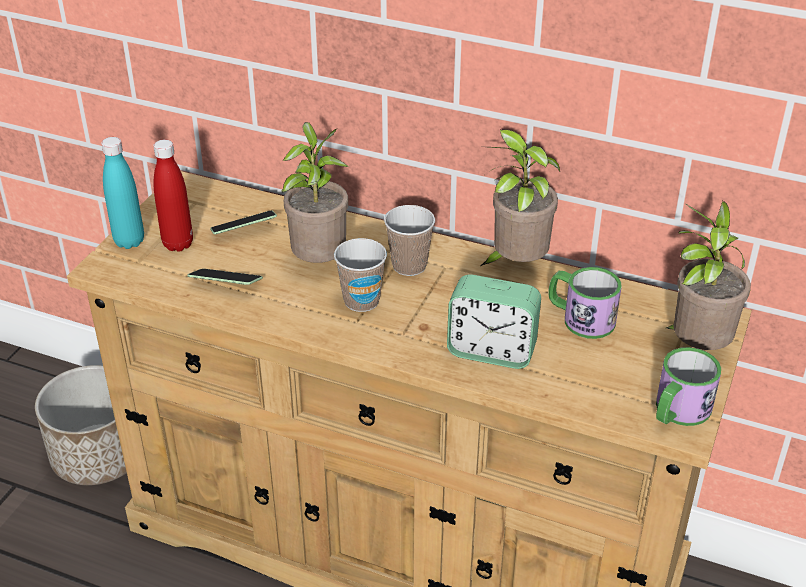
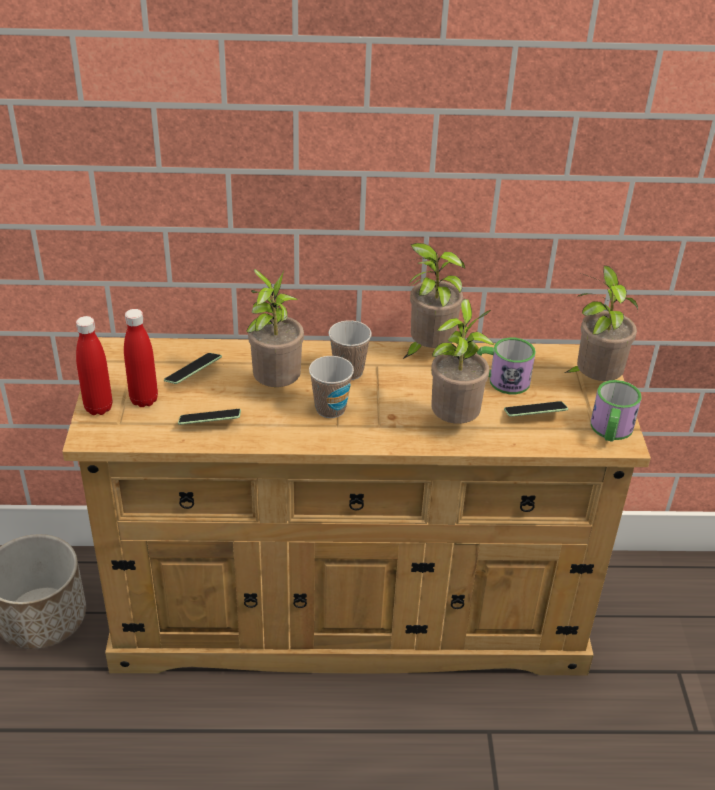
camera: 25 degrees left, 0 degrees up
turquoise bottle [101,137,144,249] -> red bottle [76,316,112,415]
alarm clock [447,274,541,369] -> potted plant [431,299,494,424]
none -> phone [504,401,568,417]

